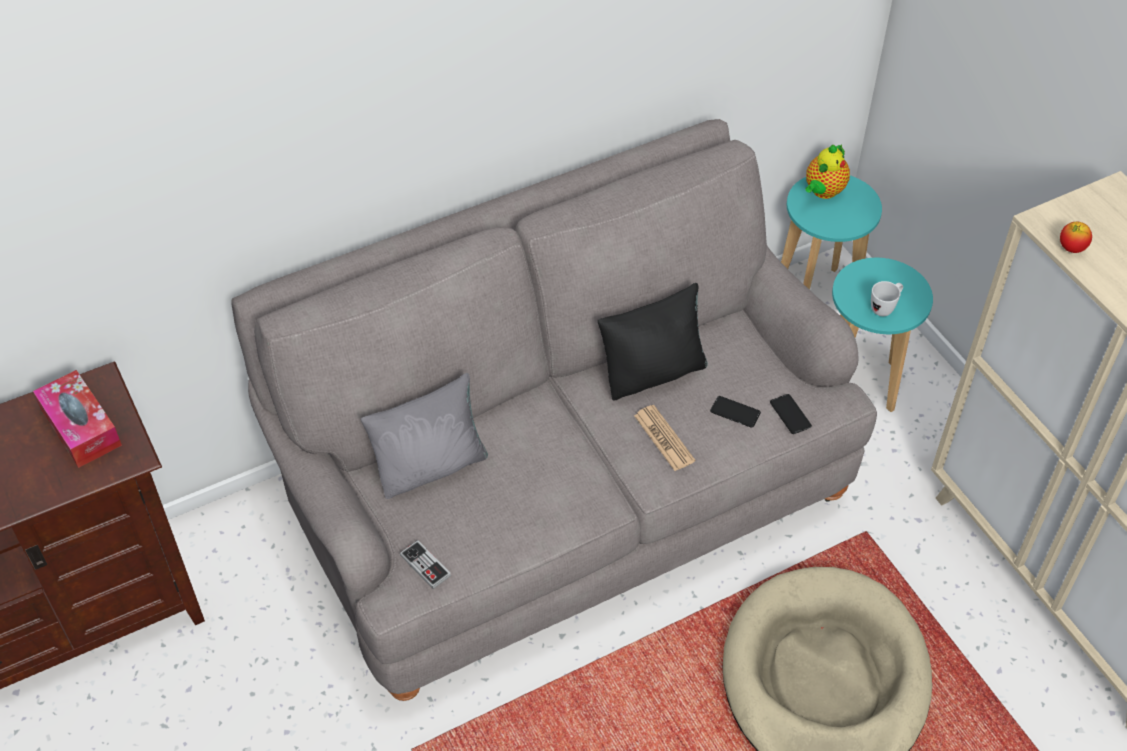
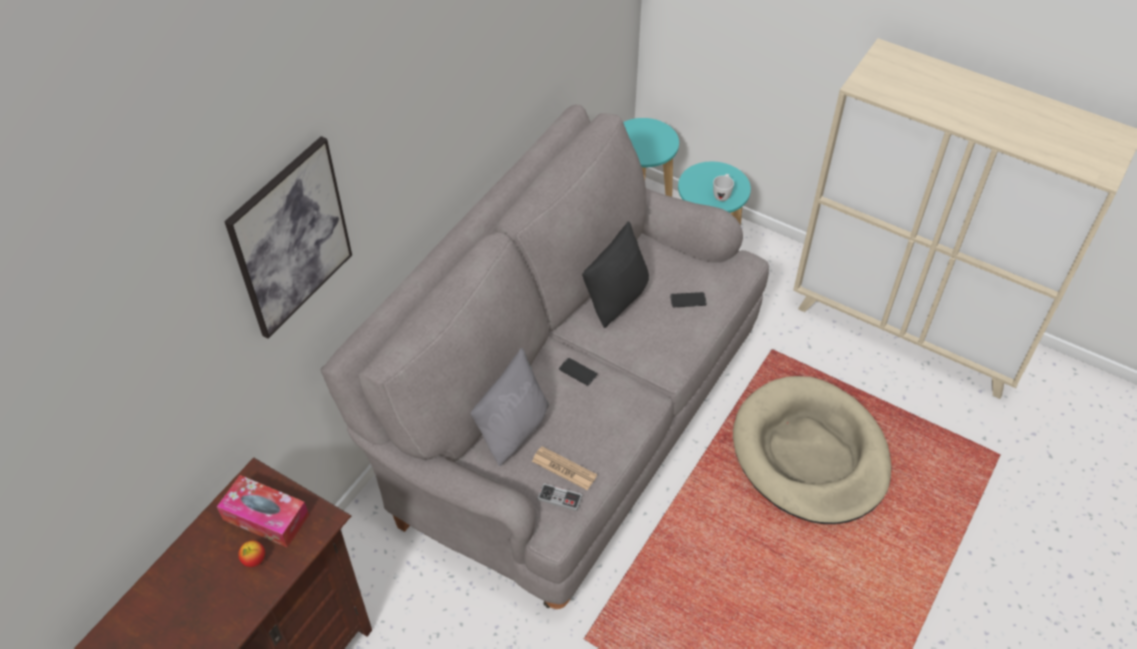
camera: 30 degrees left, 0 degrees up
newspaper [634,405,695,471] -> newspaper moved to [532,446,597,490]
phone [770,394,812,434] -> phone moved to [559,358,597,385]
teapot [805,144,850,199] -> none
apple [1060,222,1092,253] -> apple moved to [238,541,265,567]
none -> picture [224,136,352,339]

